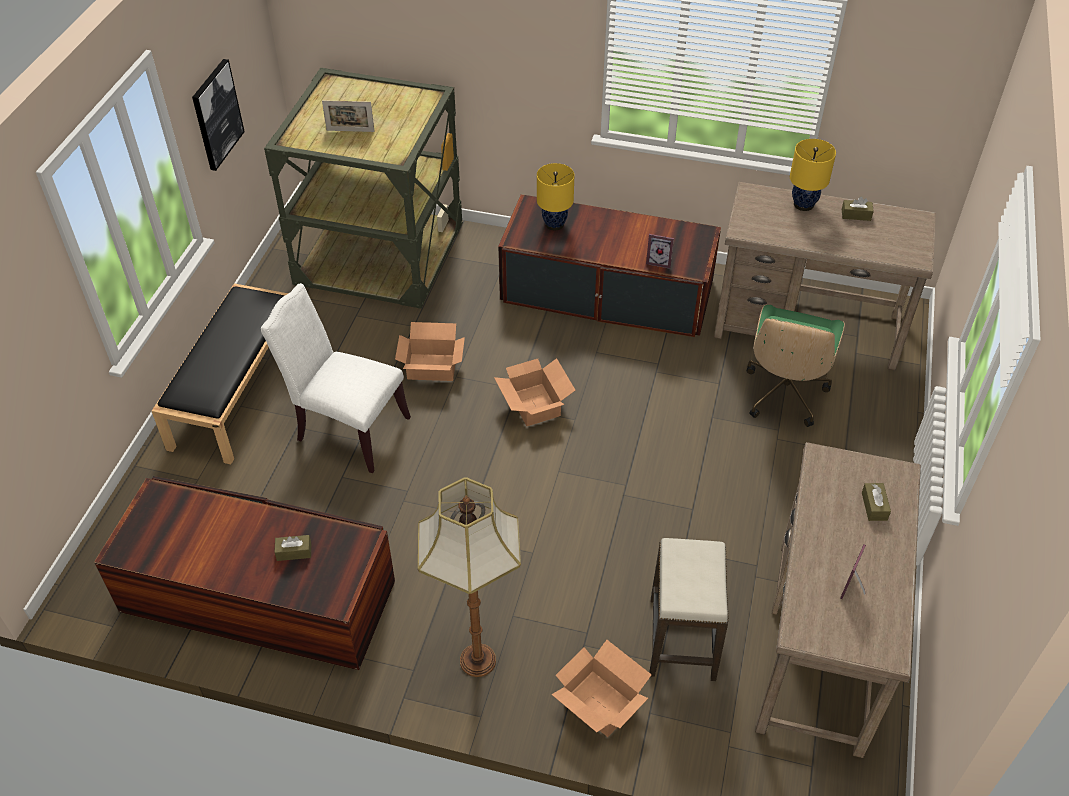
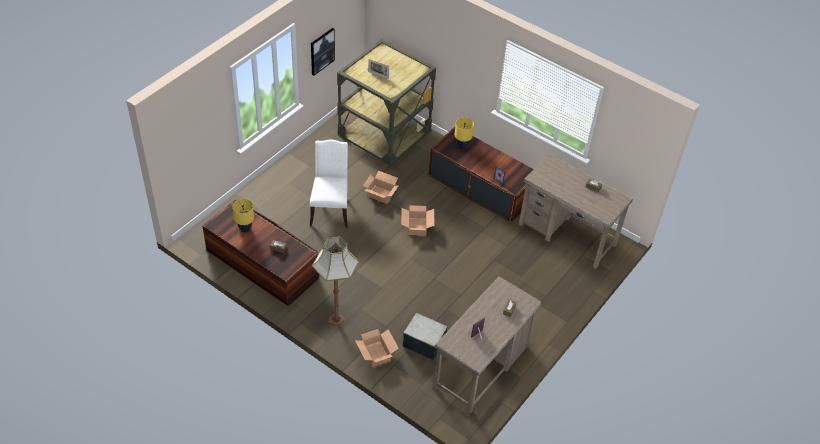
camera: 20 degrees right, 0 degrees up
black bench [152,283,288,464] -> none
white chair [261,283,411,473] -> white chair turned 45 degrees clockwise [310,140,348,228]
stool [650,538,729,681] -> storage box [403,313,448,361]
green office chair [747,305,845,427] -> none
yellow table lamp [790,139,836,211] -> yellow table lamp moved to [233,199,254,233]

